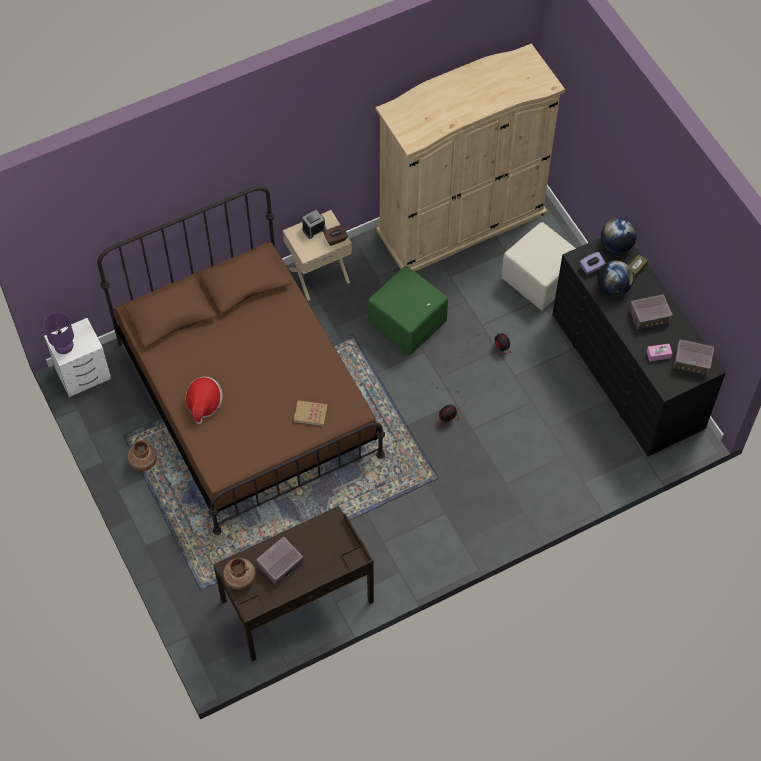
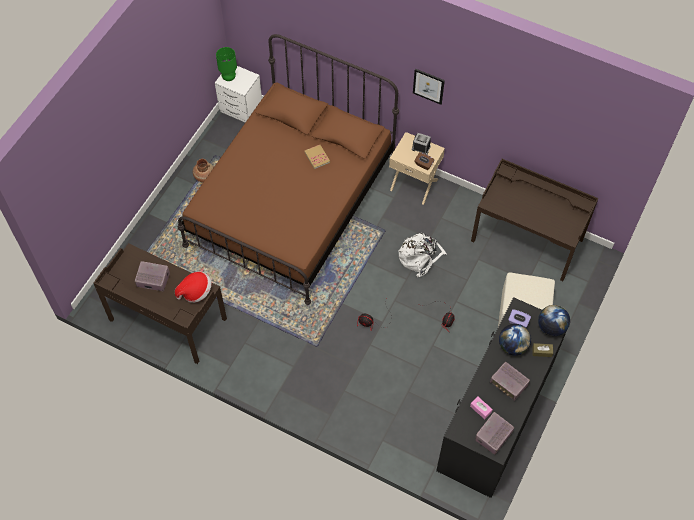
camera: 55 degrees right, 0 degrees up
purple table lamp [44,312,74,354] -> green table lamp [216,47,237,81]
hat [186,377,223,424] -> hat moved to [175,272,211,303]
brown vase [223,558,255,590] -> none
book [294,400,328,426] -> book moved to [304,145,330,169]
green ottoman [368,266,448,355] -> white backpack [398,233,447,277]
beige wardrobe [376,43,565,272] -> brown desk [471,159,599,281]
radio [673,339,714,376] -> radio turned 60 degrees clockwise [475,412,514,455]
none -> picture [413,69,445,105]

